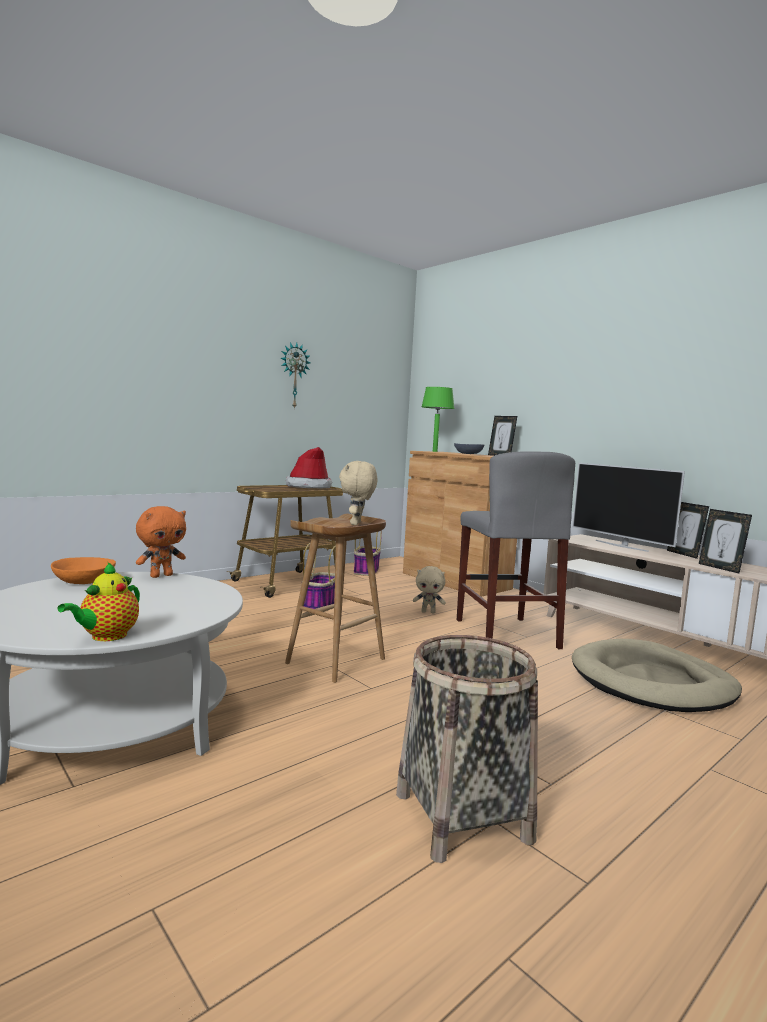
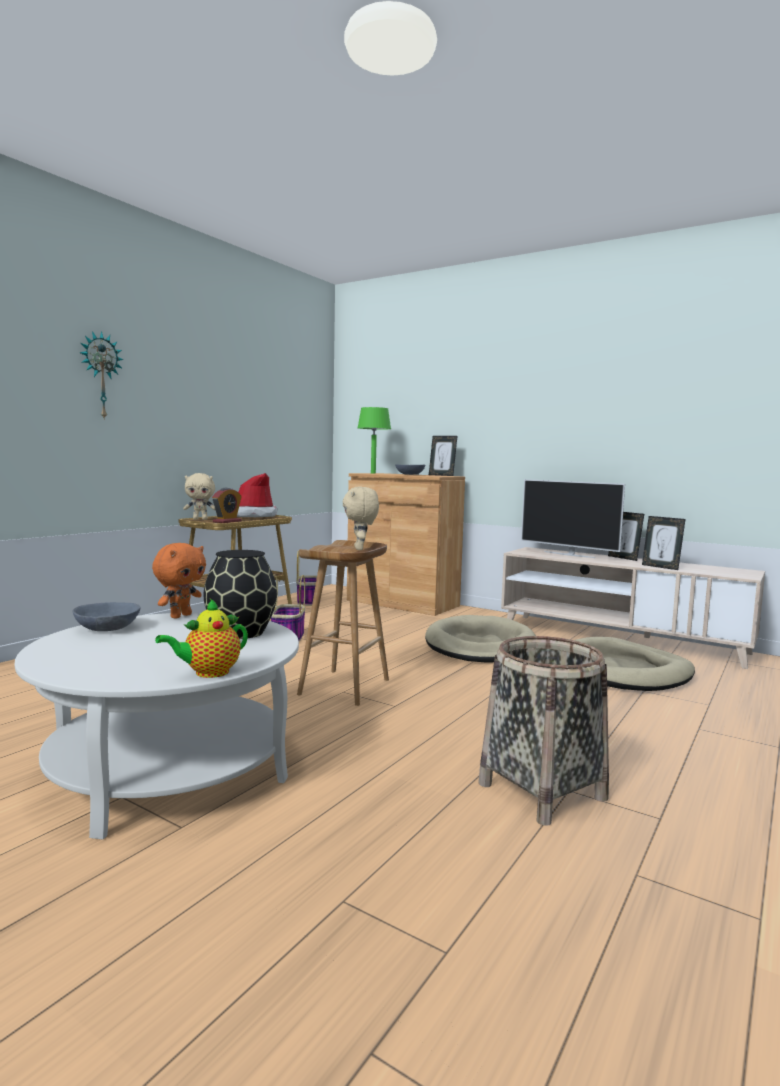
camera: 15 degrees left, 0 degrees up
orange bowl [51,557,116,584] -> grey bowl [73,602,140,631]
teapot [57,562,140,641] -> teapot turned 45 degrees clockwise [155,599,248,678]
wall clock [280,342,311,409] -> wall clock moved to [79,331,124,418]
beige plush toy [413,566,446,613] -> beige plush toy moved to [183,473,215,520]
grey stool [457,451,575,649] -> beige dog bed [425,615,536,663]
none -> black vase [203,550,277,639]
none -> alarm clock [212,488,242,523]

